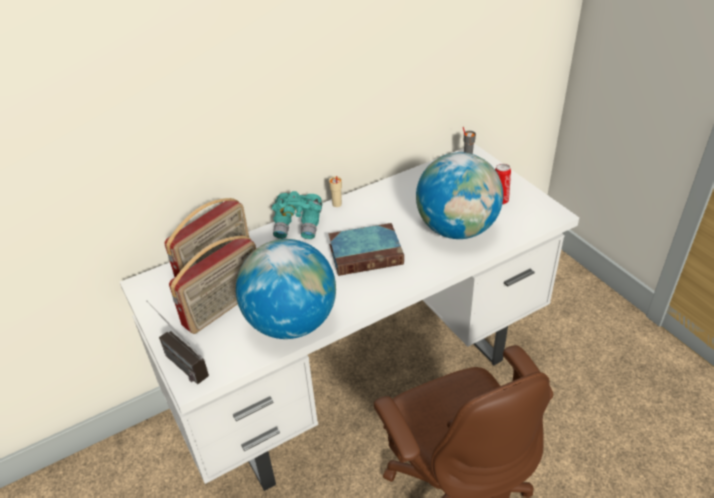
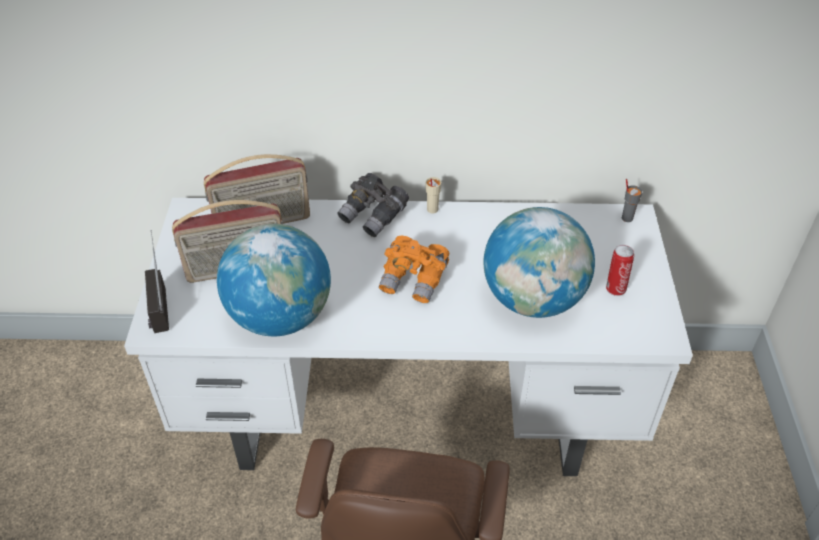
camera: 30 degrees right, 5 degrees up
turquoise binoculars [272,191,322,239] -> grey binoculars [337,173,409,237]
book [328,223,404,276] -> orange binoculars [379,235,449,303]

